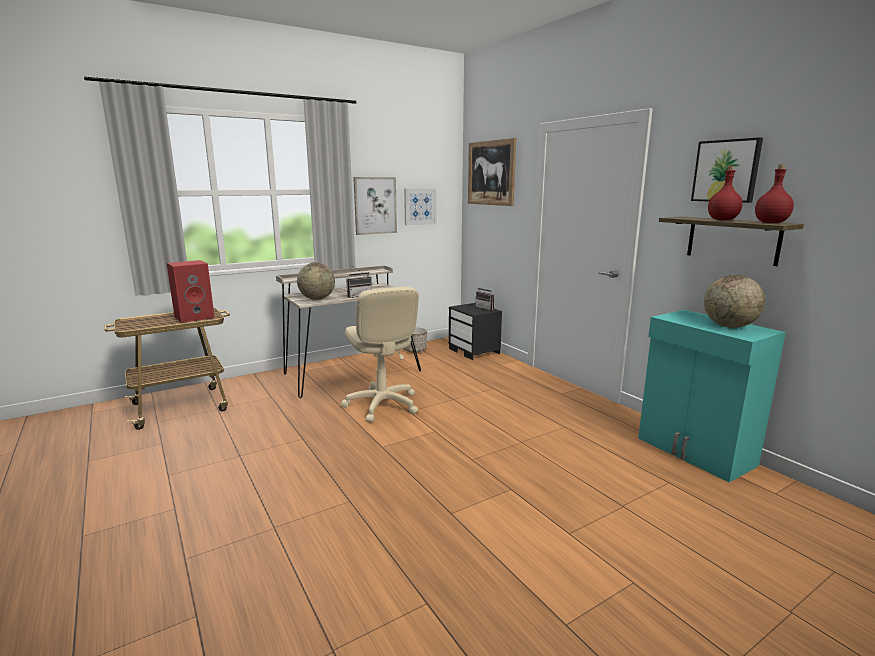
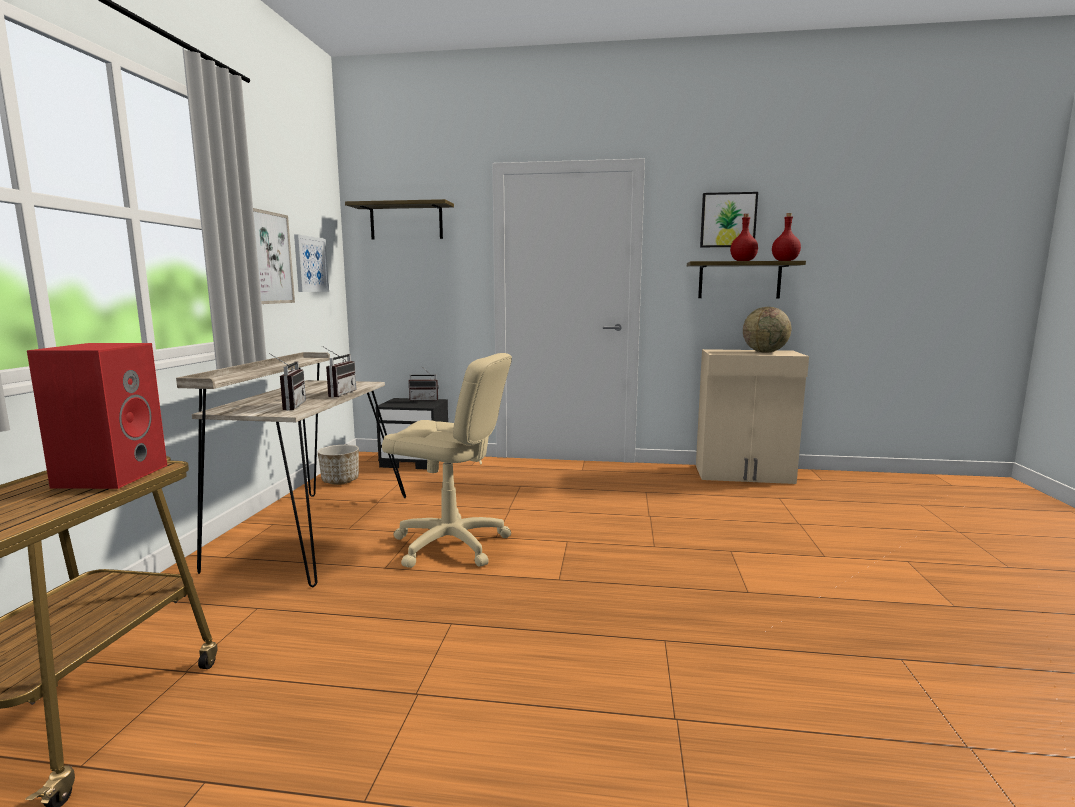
camera: 50 degrees left, 5 degrees down
globe [297,262,335,300] -> radio [269,353,306,411]
picture [468,138,516,206] -> shelf [345,199,454,240]
turquoise cabinet [638,310,786,482] -> beige cabinet [696,349,809,484]

